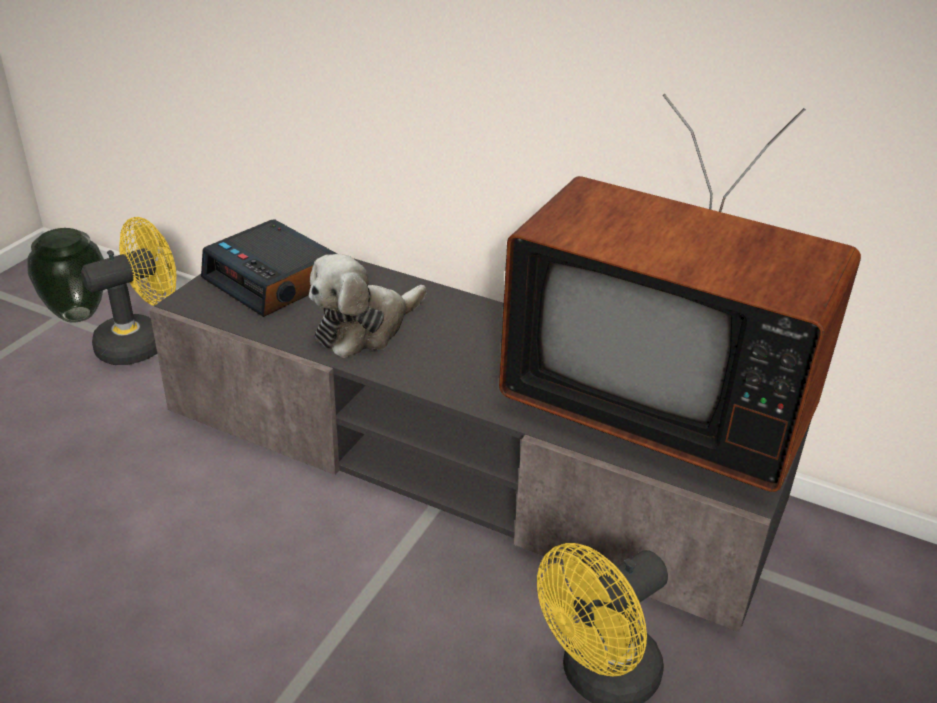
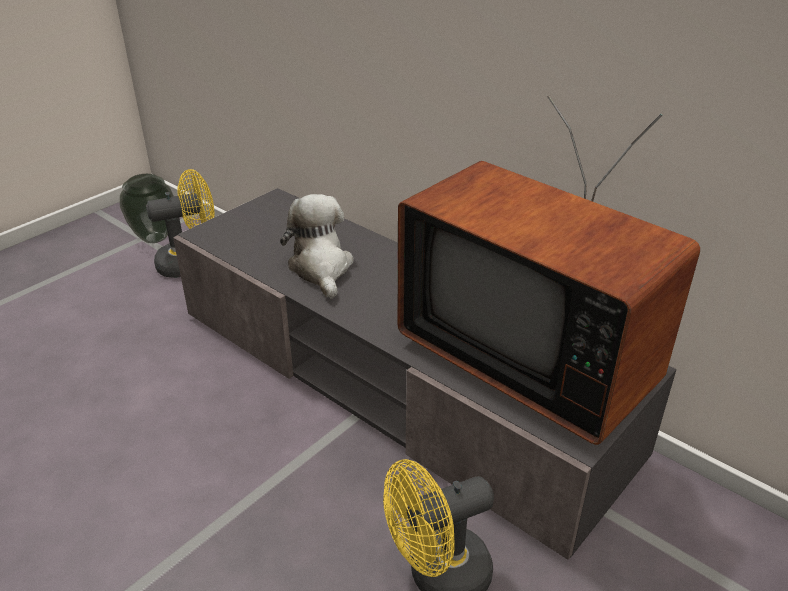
camera: 15 degrees right, 0 degrees up
alarm clock [201,219,337,317] -> none
plush toy [309,254,426,358] -> plush toy turned 105 degrees clockwise [280,194,354,299]

